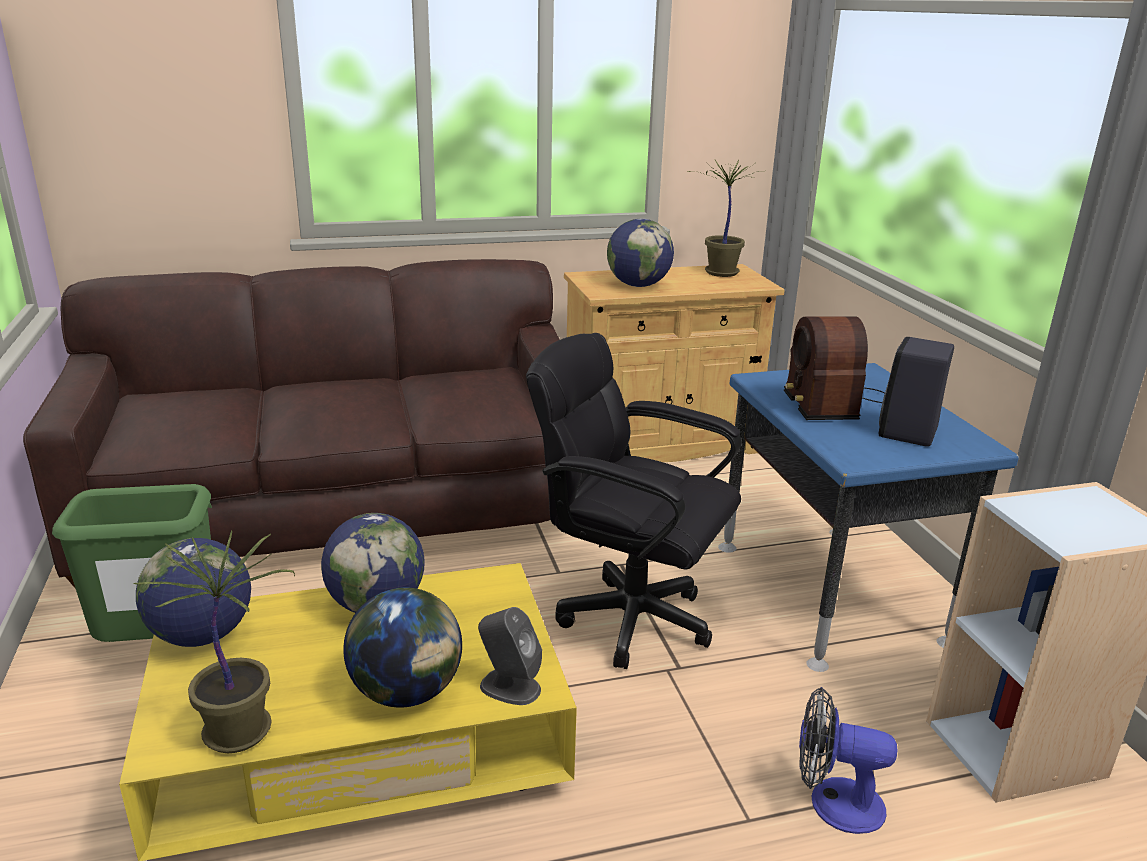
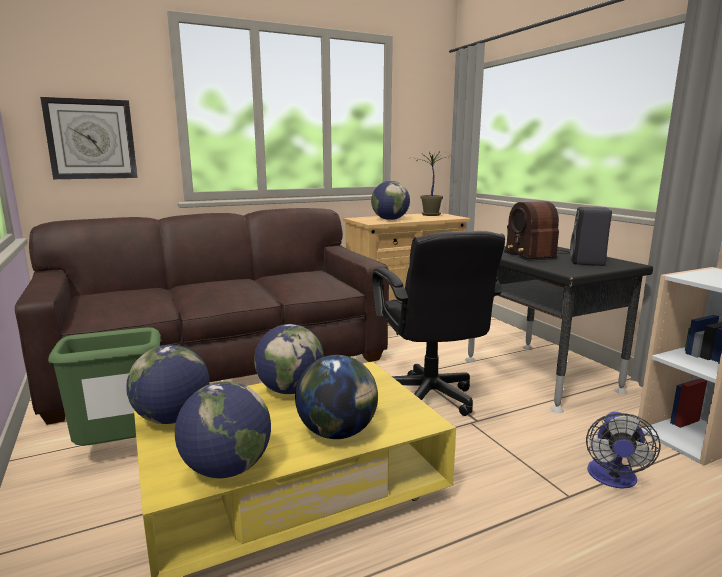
camera: 10 degrees left, 10 degrees down
potted plant [133,531,295,753] -> globe [175,381,271,478]
grey speaker [478,607,542,705] -> none
black office chair [526,333,741,669] -> black office chair turned 120 degrees counterclockwise [372,231,505,416]
blue desk [718,363,1019,672] -> black desk [465,246,653,413]
fan [799,687,898,834] -> fan turned 75 degrees counterclockwise [586,412,661,489]
none -> wall clock [40,97,138,179]

